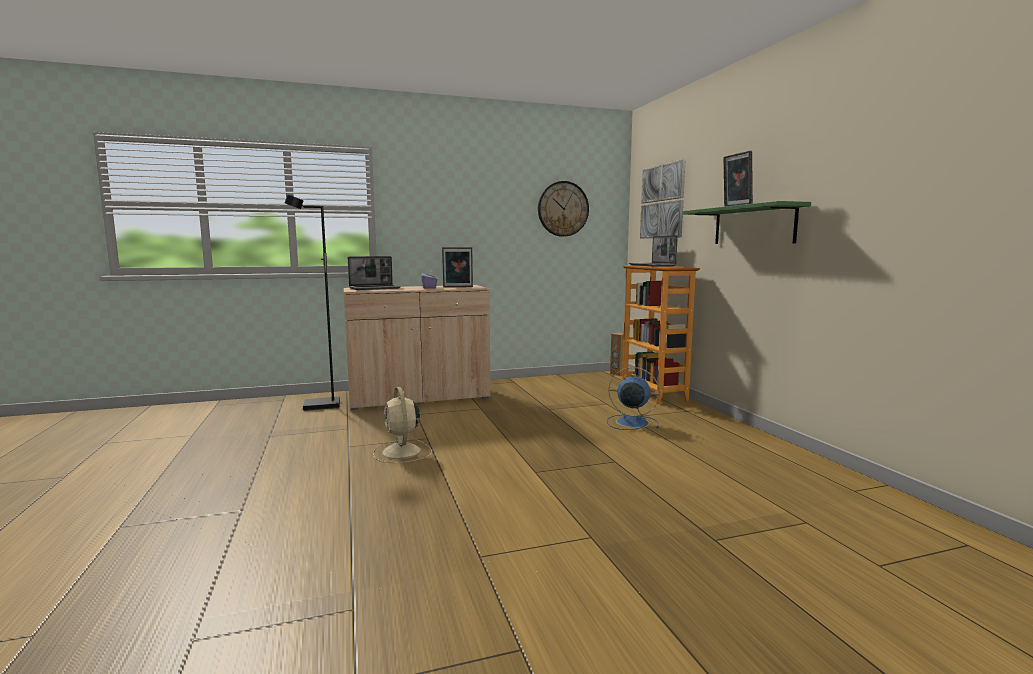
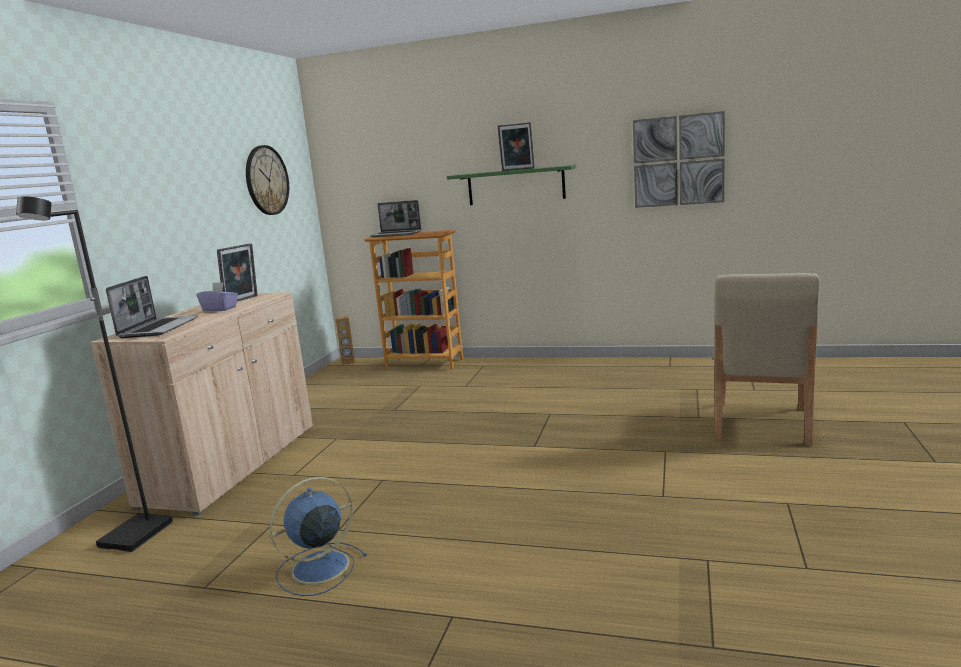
camera: 55 degrees left, 5 degrees up
beige fan [373,387,432,463] -> none
blue fan [607,367,660,430] -> blue fan moved to [269,477,367,596]
picture [640,159,686,238] -> picture moved to [633,111,725,208]
none -> beige chair [714,273,820,446]

